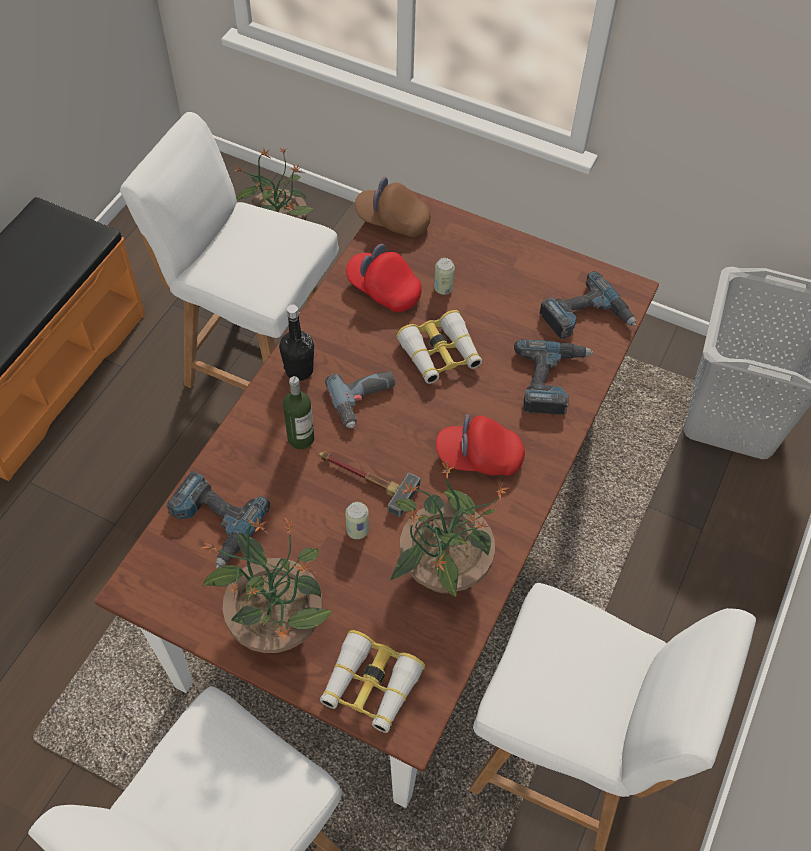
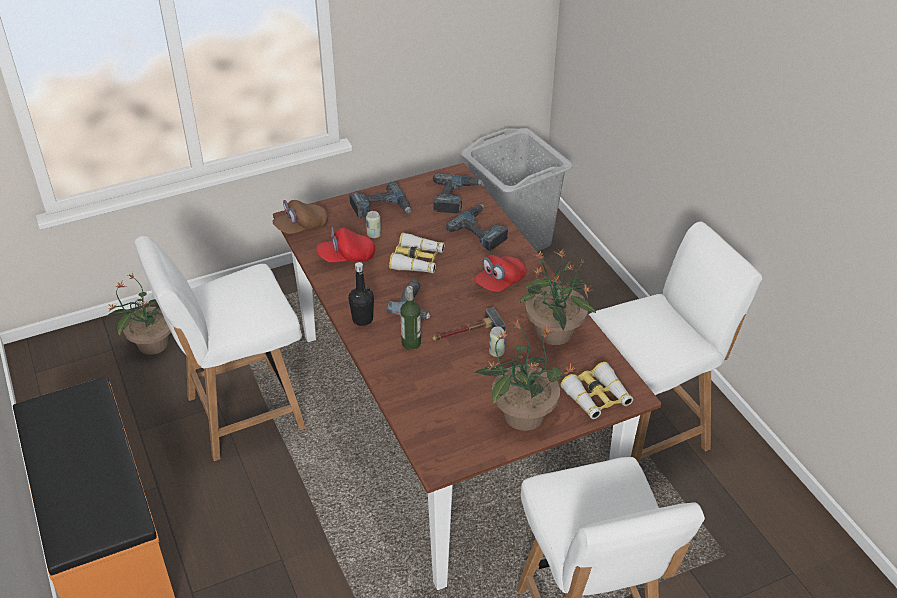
camera: 50 degrees left, 15 degrees down
power drill [166,471,270,569] -> power drill moved to [349,181,411,218]

